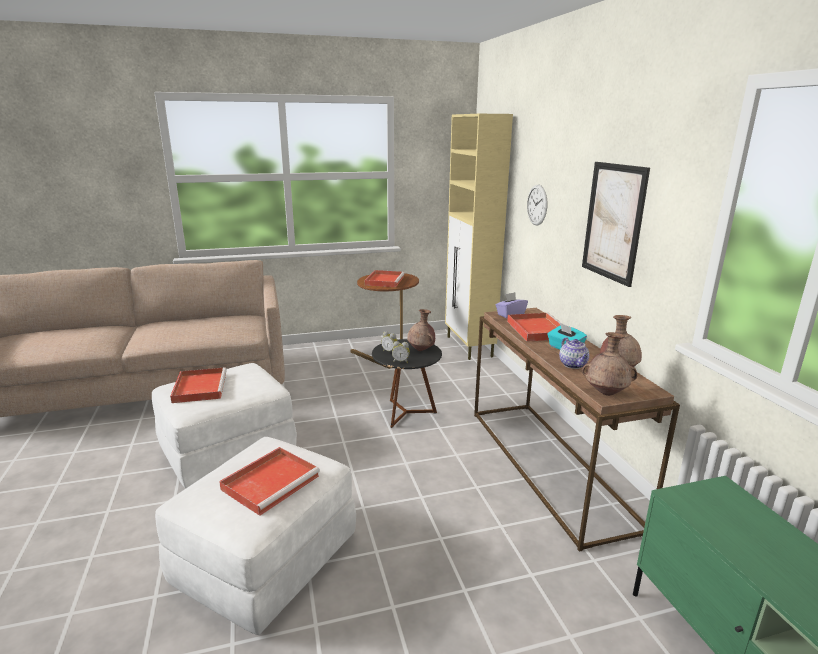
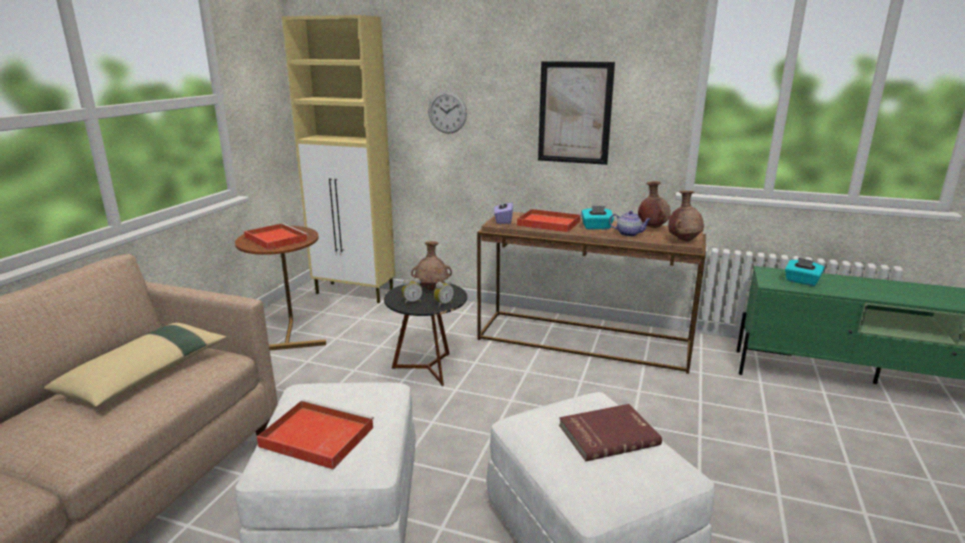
camera: 55 degrees left, 0 degrees up
red tray [219,447,320,516] -> red book [559,404,662,461]
none -> beige pillow [44,323,226,407]
none -> turquoise tissue box [785,257,825,286]

